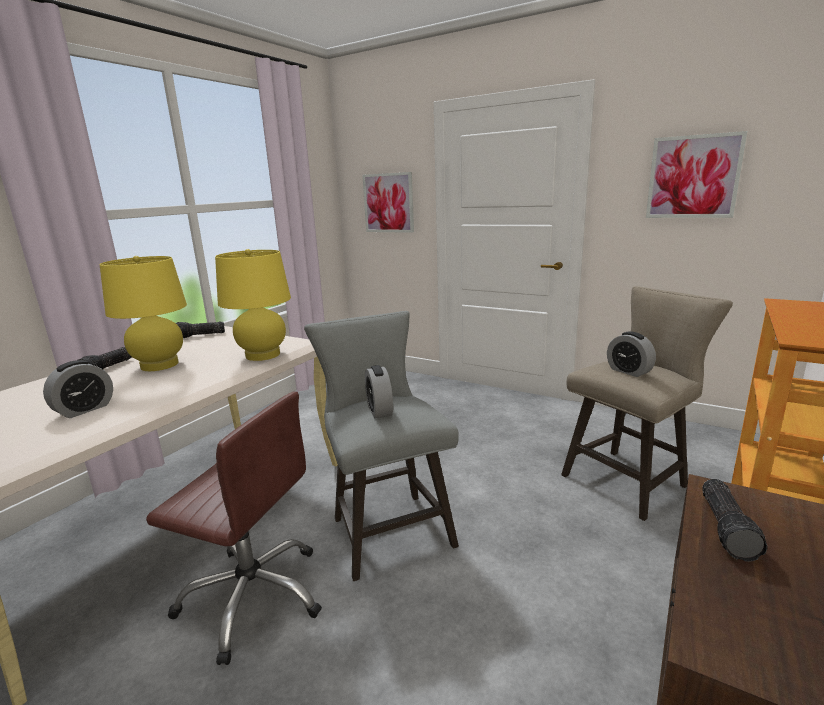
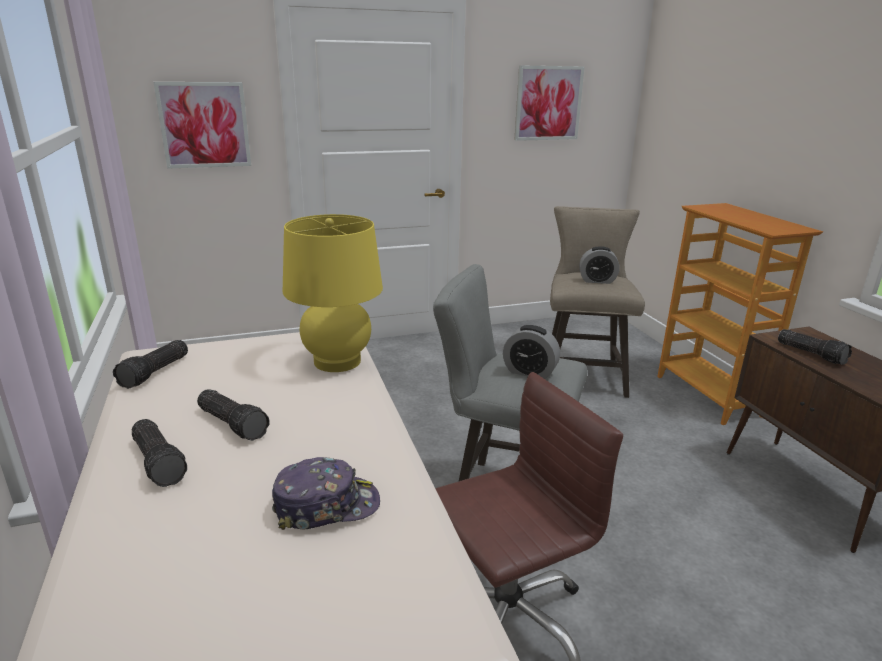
camera: 50 degrees left, 5 degrees up
alarm clock [43,360,113,418] -> cap [272,457,380,530]
yellow table lamp [100,256,187,371] -> flashlight [197,389,269,441]

